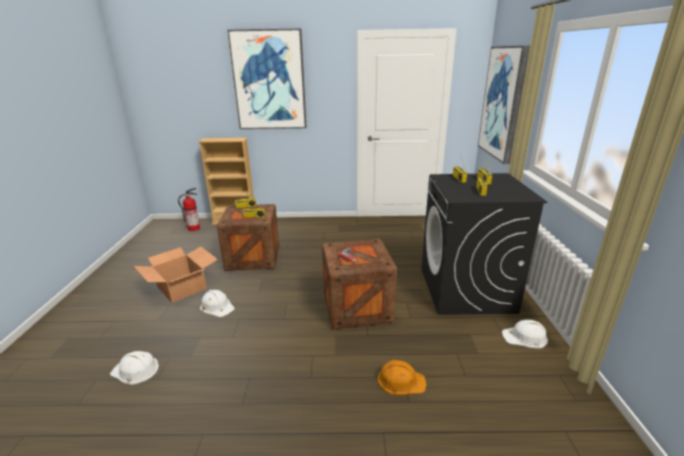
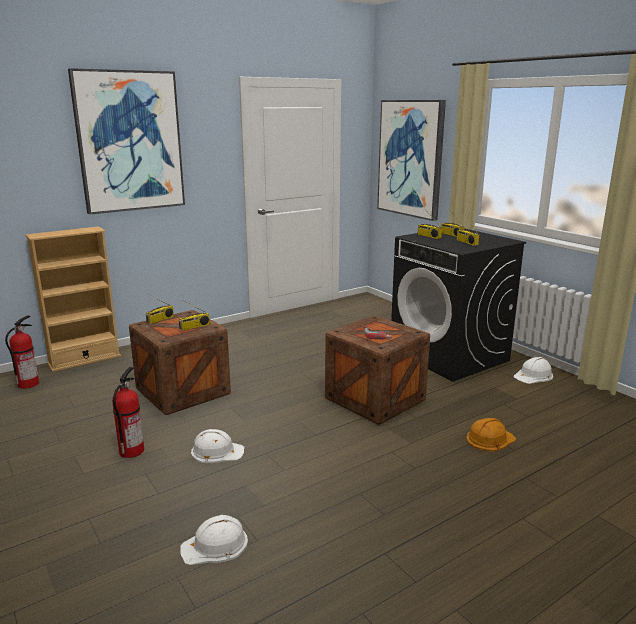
camera: 35 degrees left, 5 degrees down
cardboard box [134,247,218,303] -> fire extinguisher [112,367,144,458]

